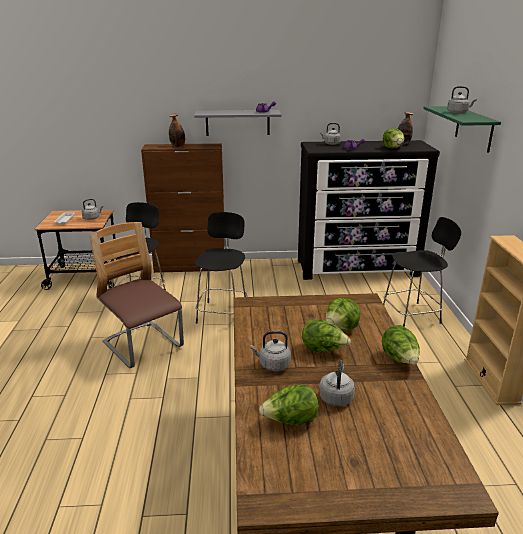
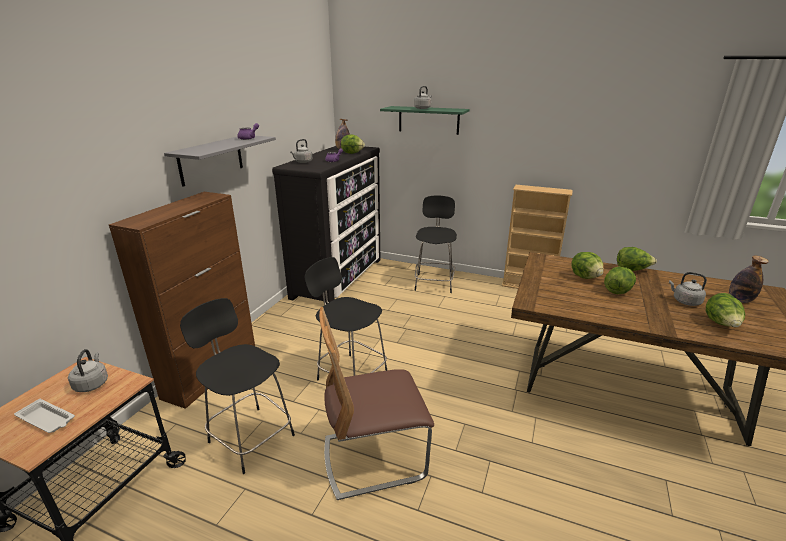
camera: 65 degrees left, 0 degrees up
bottle [169,114,185,147] -> bottle moved to [729,256,769,303]
grey kettle [250,331,291,371] -> none

